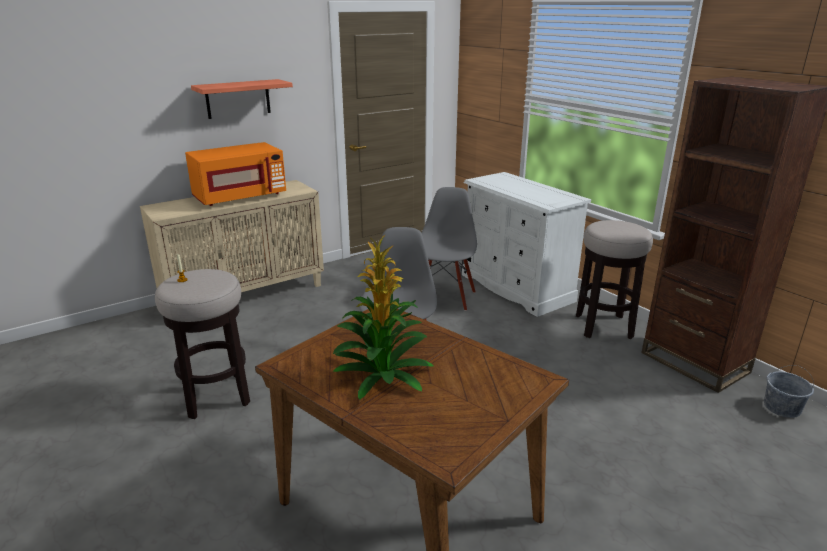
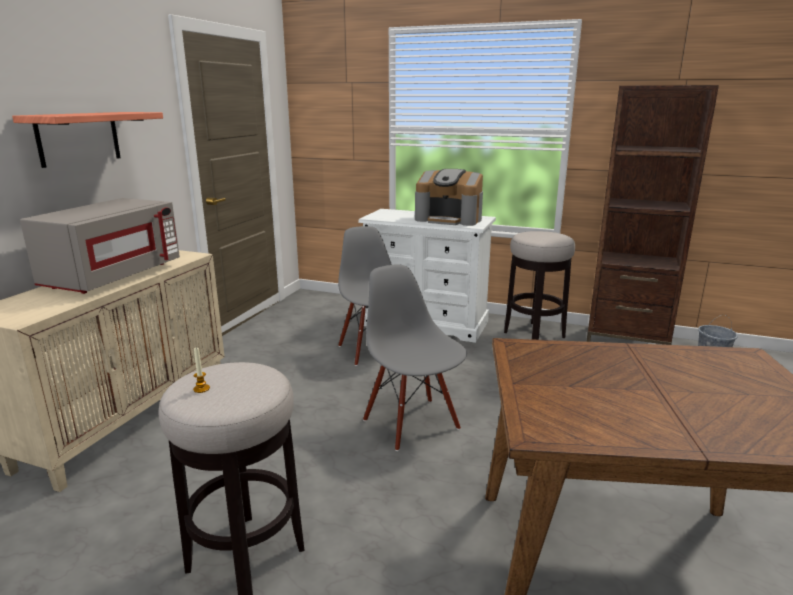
camera: 35 degrees left, 5 degrees down
orange microwave [185,142,286,206] -> grey microwave [20,198,180,294]
potted plant [333,234,434,400] -> none
none -> coffee machine [415,169,483,226]

